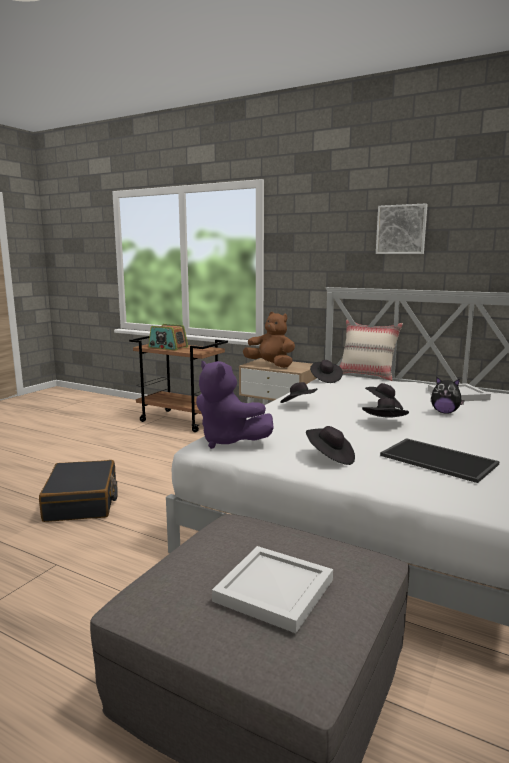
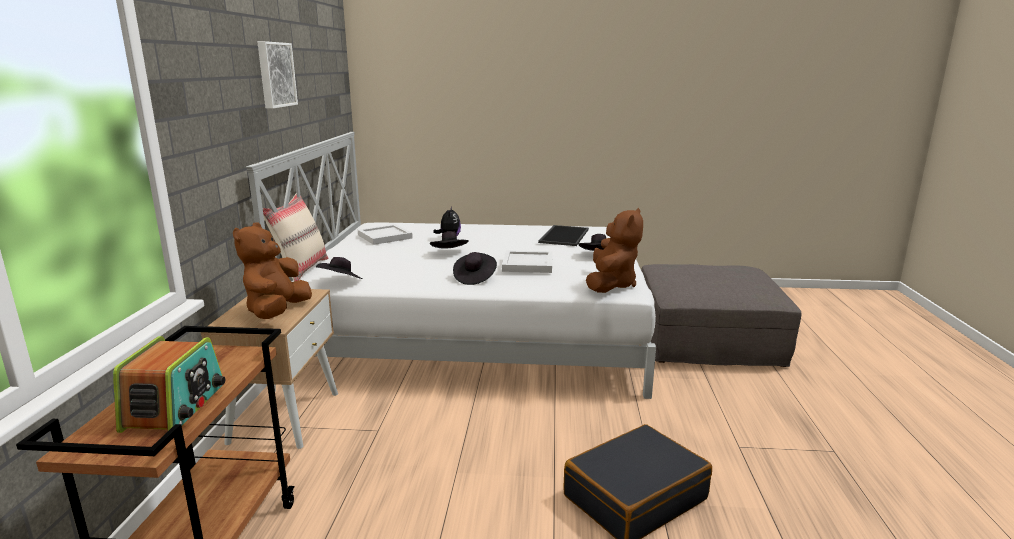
camera: 115 degrees left, 5 degrees up
purple plush toy [196,361,274,449] -> brown plush toy [586,208,643,293]
white tray [212,546,333,633] -> white tray moved to [502,250,553,273]
black hat [362,398,409,418] -> none

